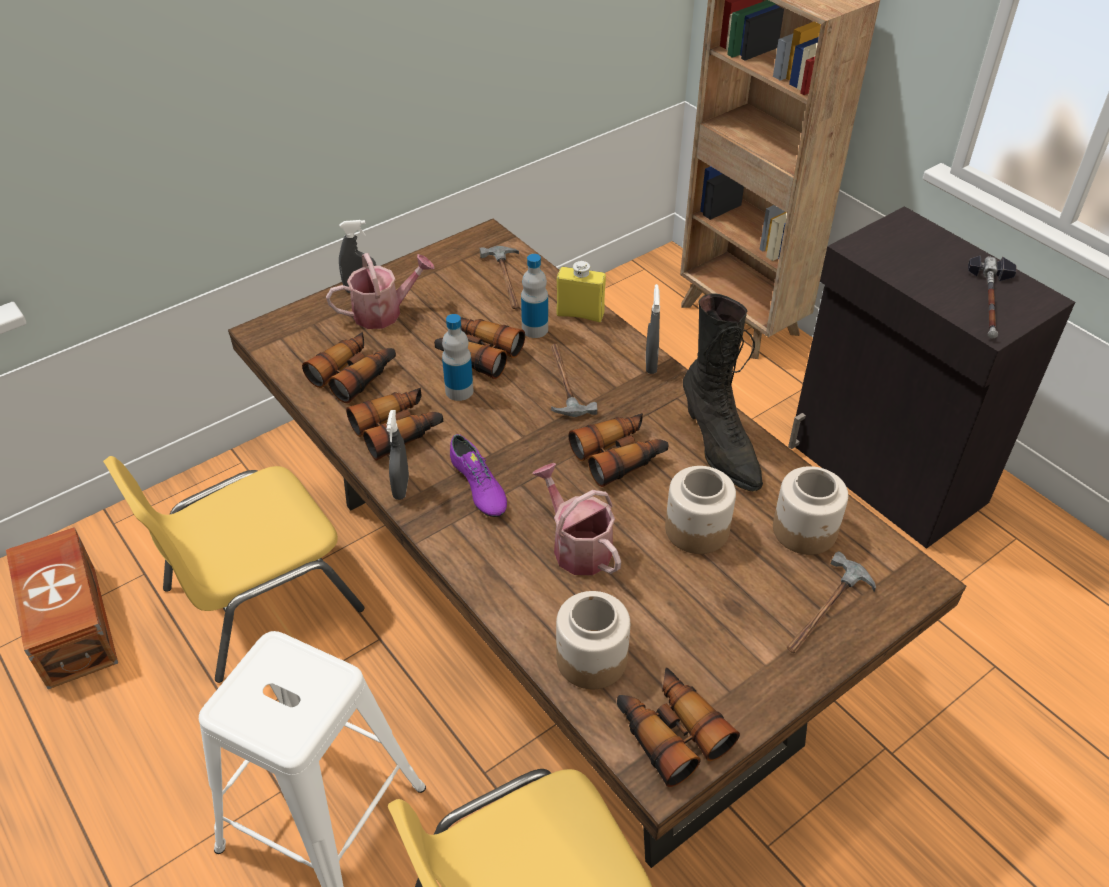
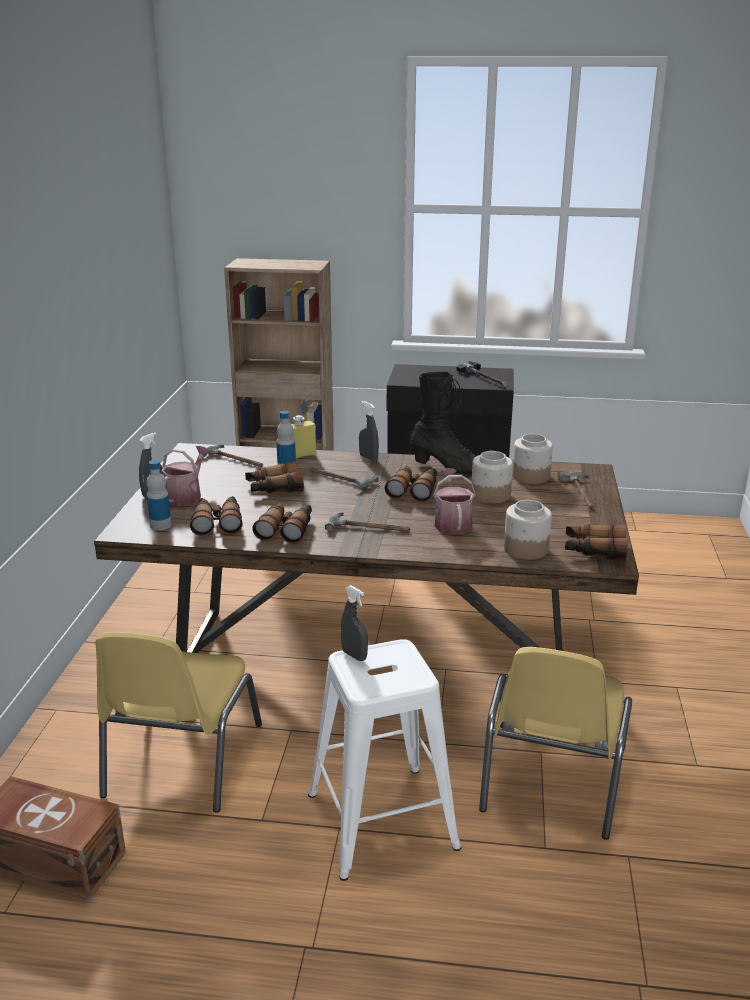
camera: 45 degrees left, 20 degrees down
grey spray bottle [386,410,409,500] -> grey spray bottle moved to [341,585,368,661]
bottle [442,314,473,401] -> bottle moved to [146,460,172,530]
purple shoe [450,434,507,517] -> hammer [325,512,411,532]
watering can [533,463,621,575] -> watering can turned 75 degrees clockwise [433,468,476,535]

